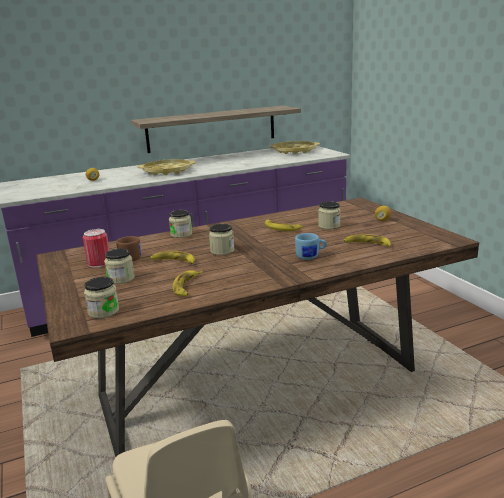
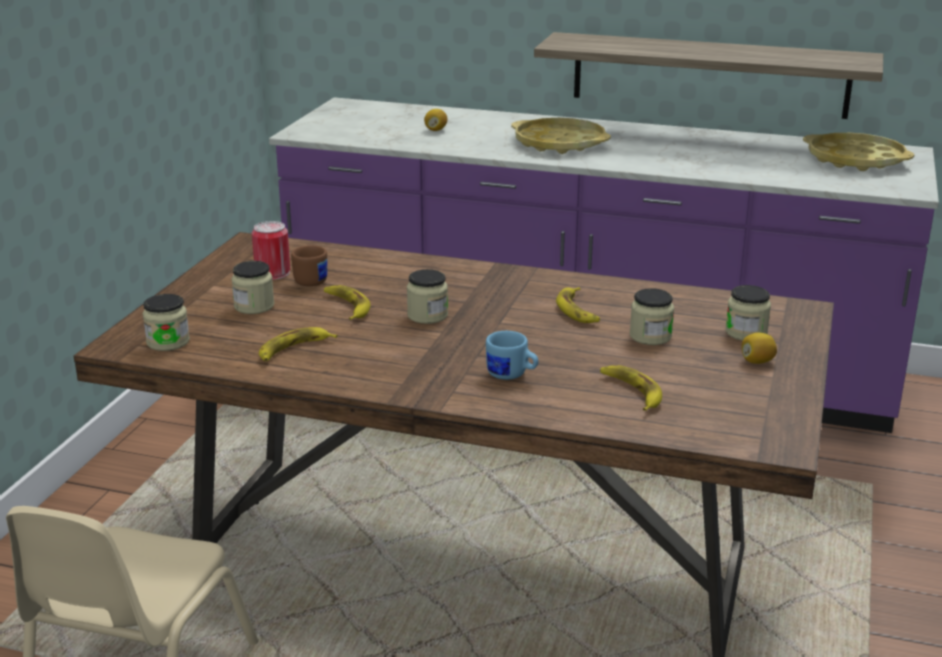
camera: 40 degrees right, 5 degrees up
jar [169,210,192,238] -> jar moved to [725,285,771,341]

